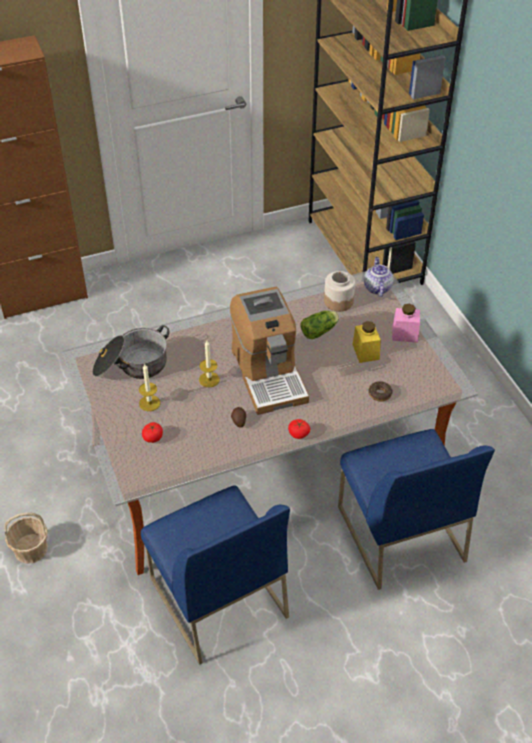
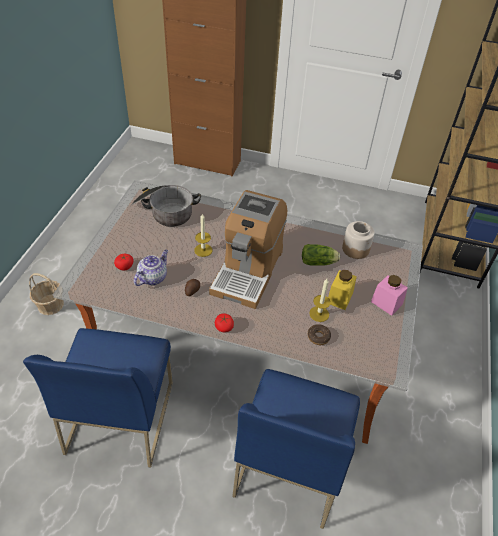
camera: 35 degrees right, 0 degrees up
candle [139,363,160,411] -> candle moved to [309,279,331,322]
teapot [364,257,394,297] -> teapot moved to [134,250,168,286]

